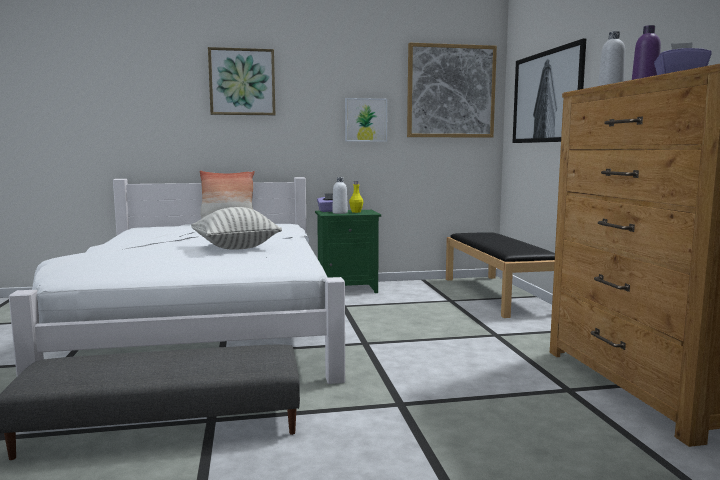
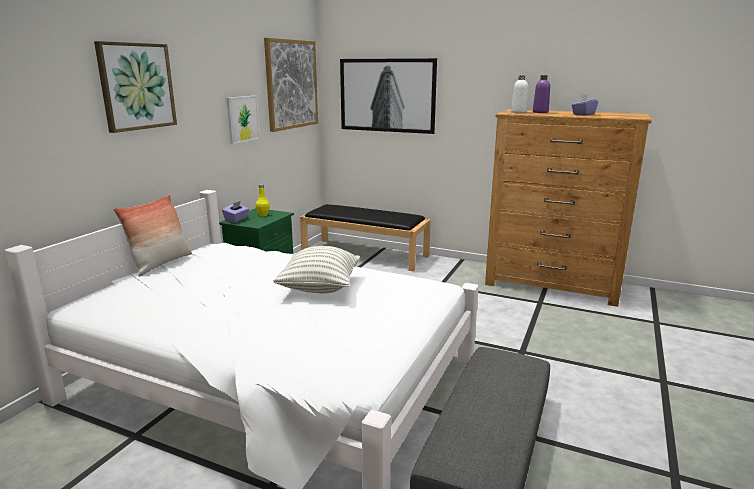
camera: 55 degrees left, 10 degrees up
white bottle [332,177,348,214] -> none

